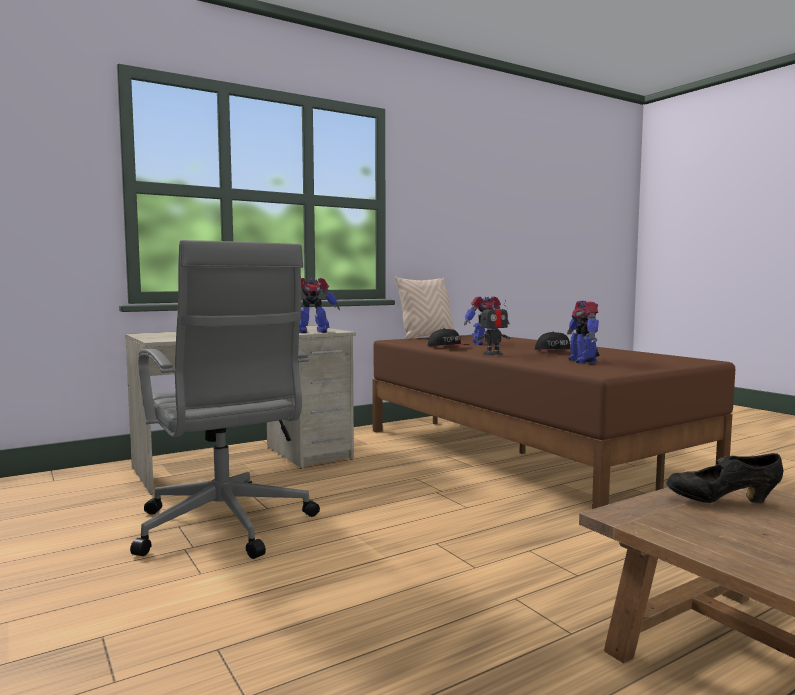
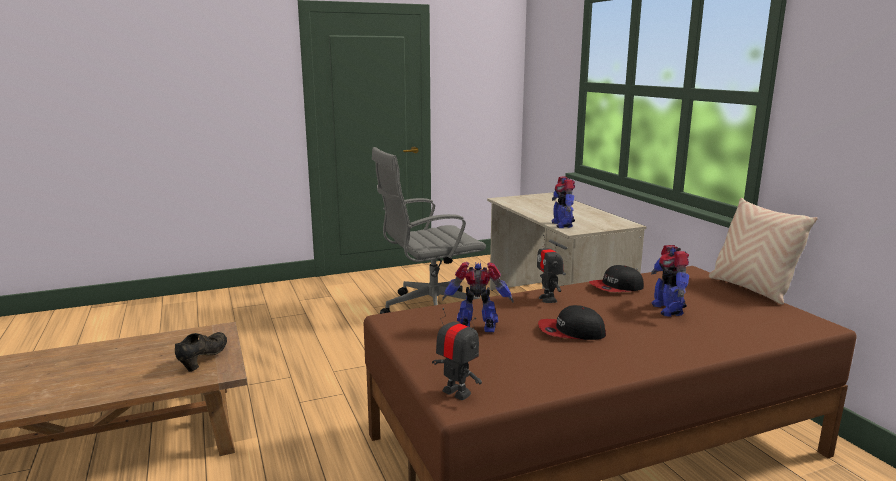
camera: 100 degrees right, 10 degrees up
none -> toy robot [432,308,482,400]

